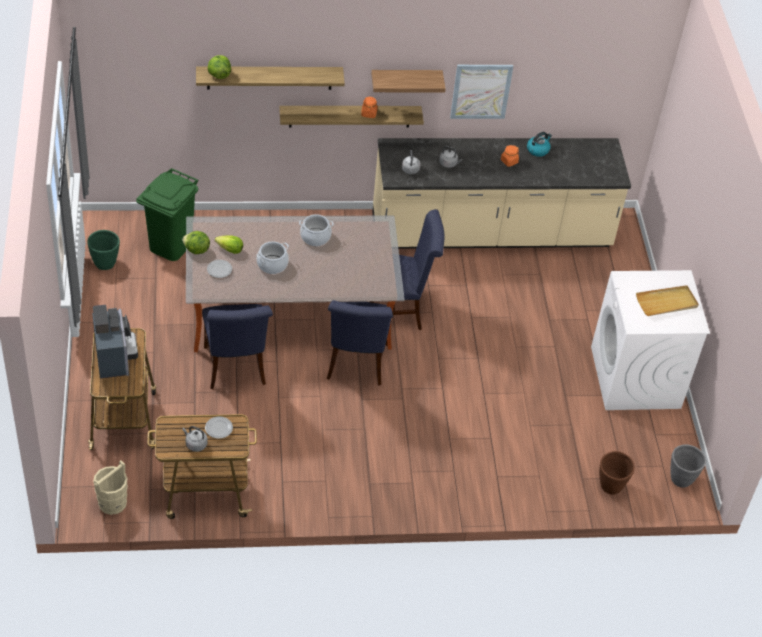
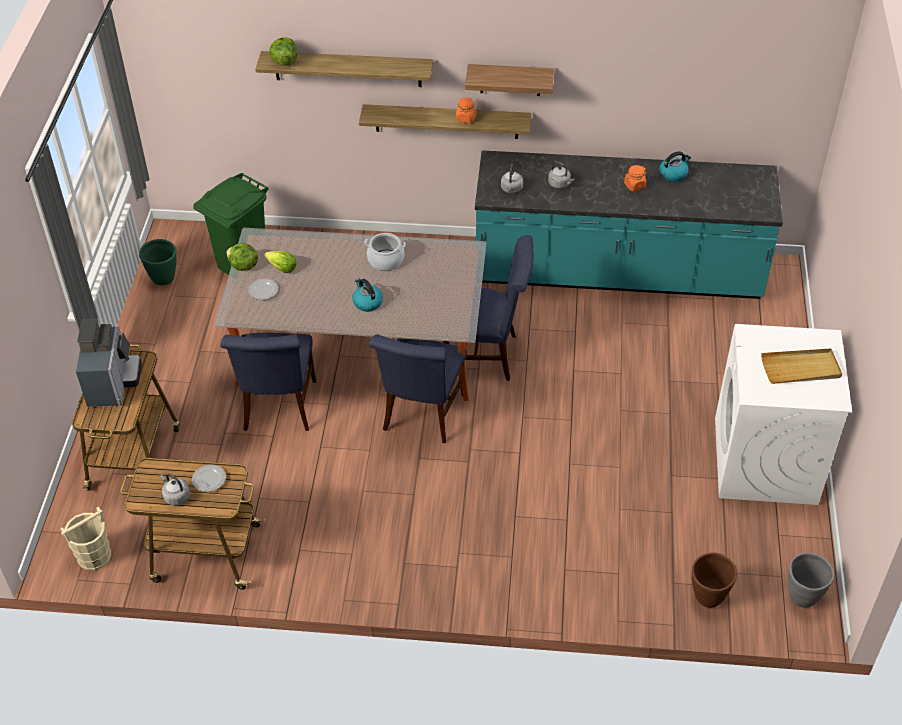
camera: 15 degrees right, 0 degrees up
cooking pot [257,241,289,274] -> none
beige counter [372,138,631,249] -> turquoise counter [475,150,783,299]
picture [450,65,513,119] -> none
none -> kettle [352,279,383,311]

